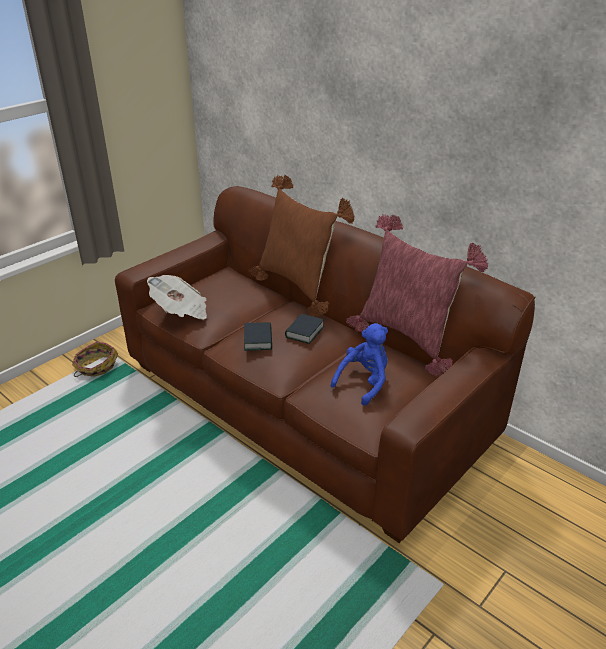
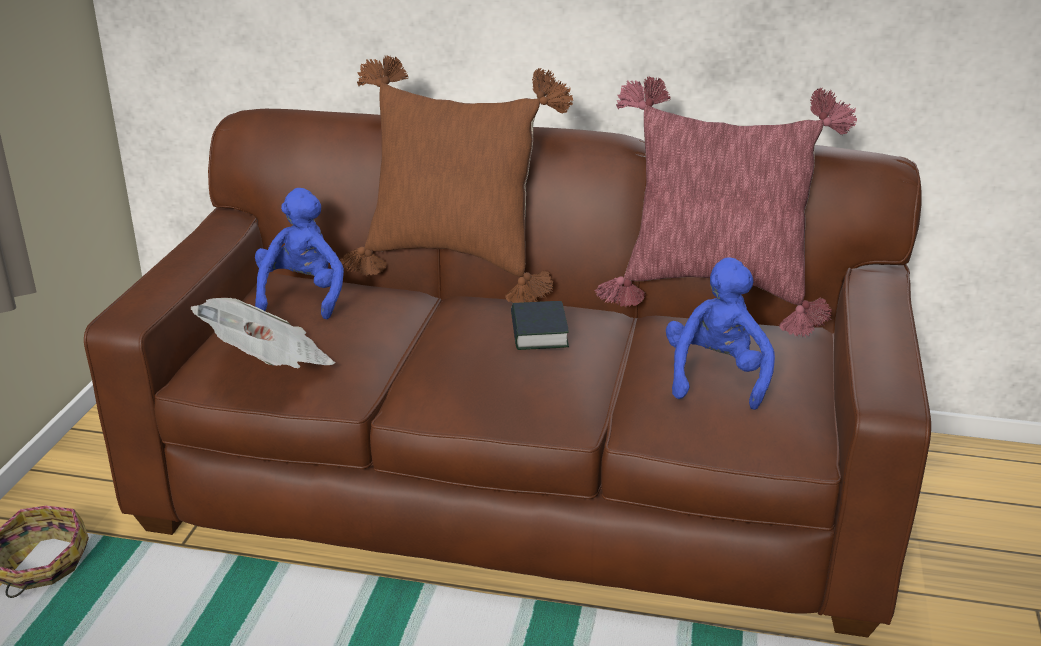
camera: 30 degrees left, 5 degrees down
book [244,322,272,351] -> none
none -> blue plush toy [255,188,344,319]

